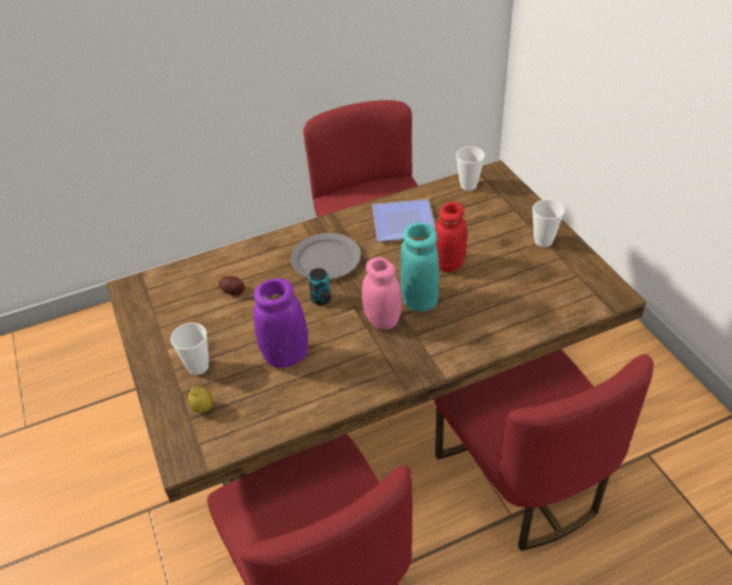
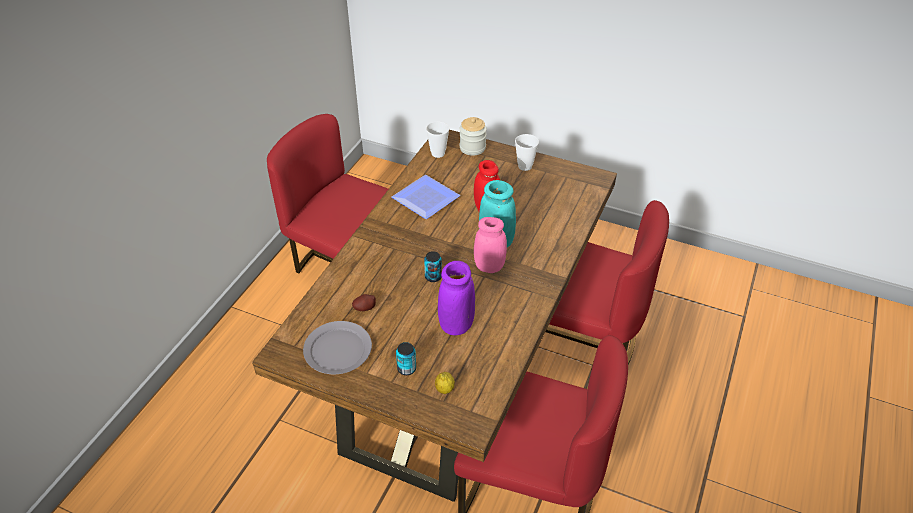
camera: 45 degrees left, 0 degrees up
cup [170,323,209,375] -> can [396,342,416,375]
grey plate [291,233,361,280] -> grey plate moved to [303,321,372,374]
none -> jar [460,117,487,156]

